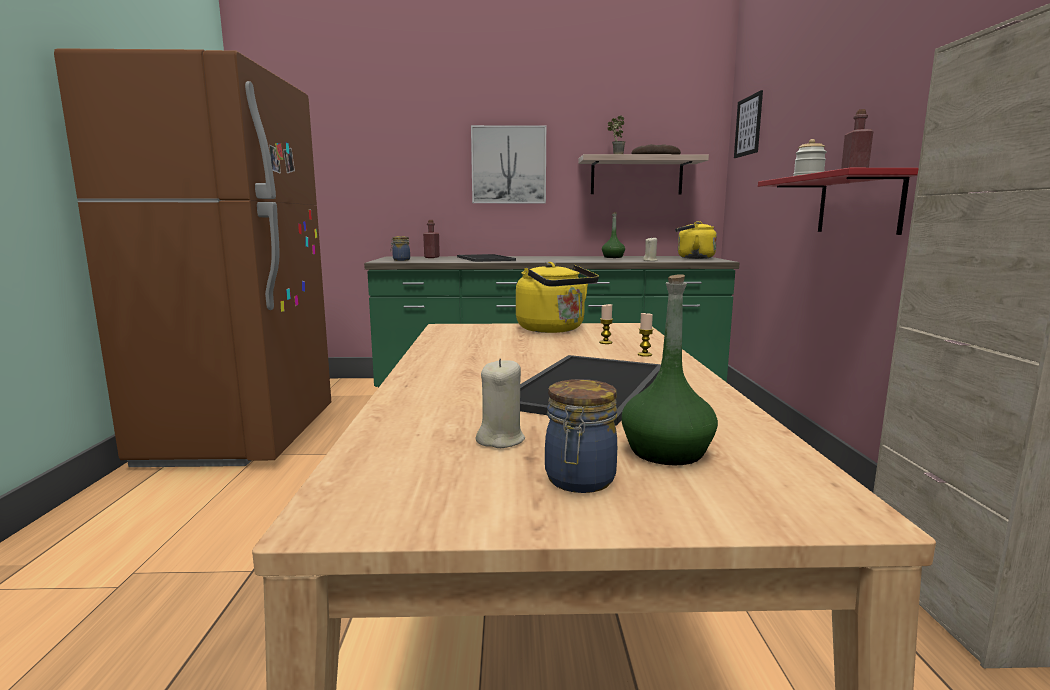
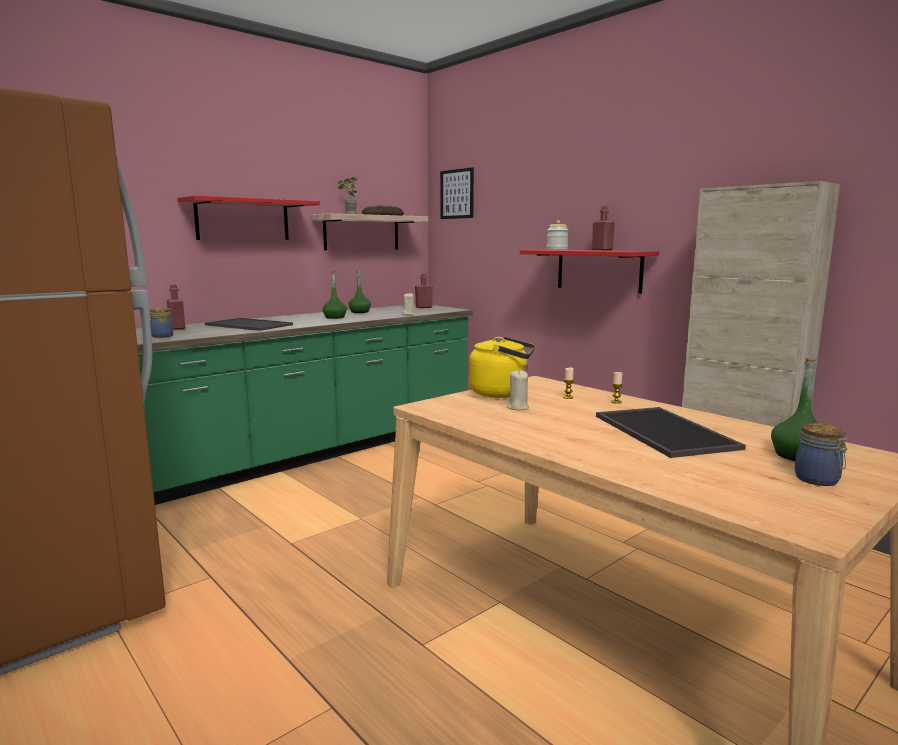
camera: 40 degrees left, 0 degrees up
picture [471,125,546,203] -> red shelf [177,195,320,240]
beige candle [476,359,525,448] -> beige candle moved to [507,370,529,411]
yellow kettle [675,221,717,259] -> red bottle [415,274,433,308]
none -> green bottle [322,271,347,319]

